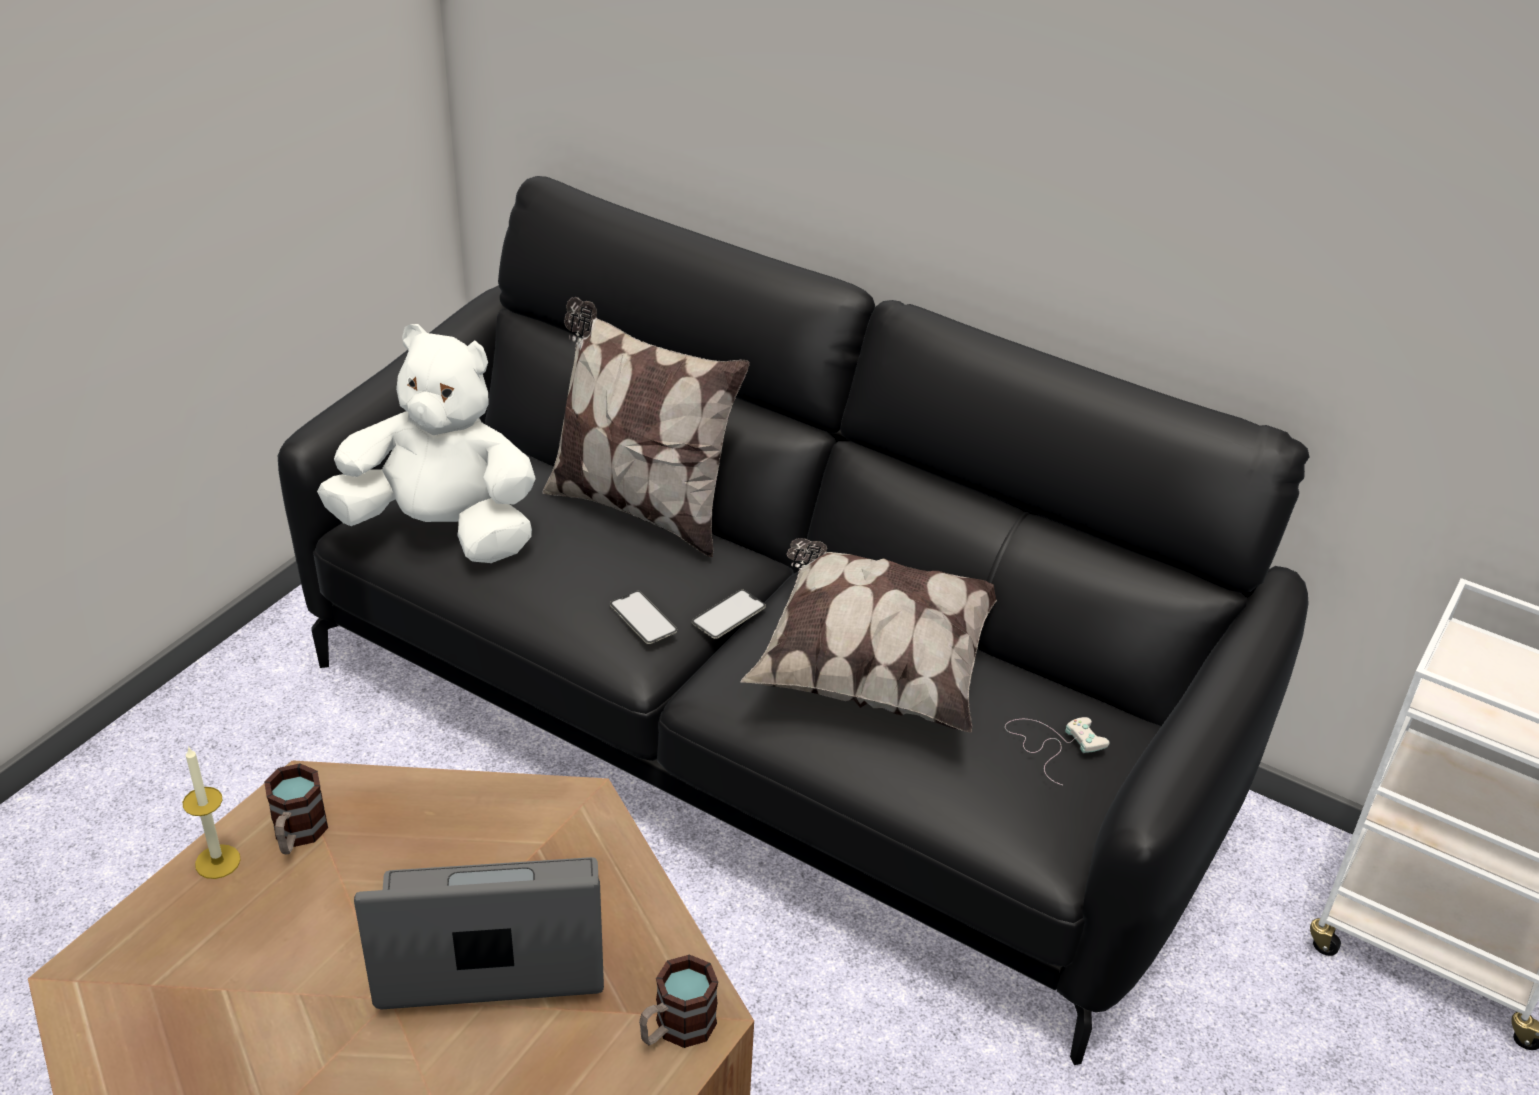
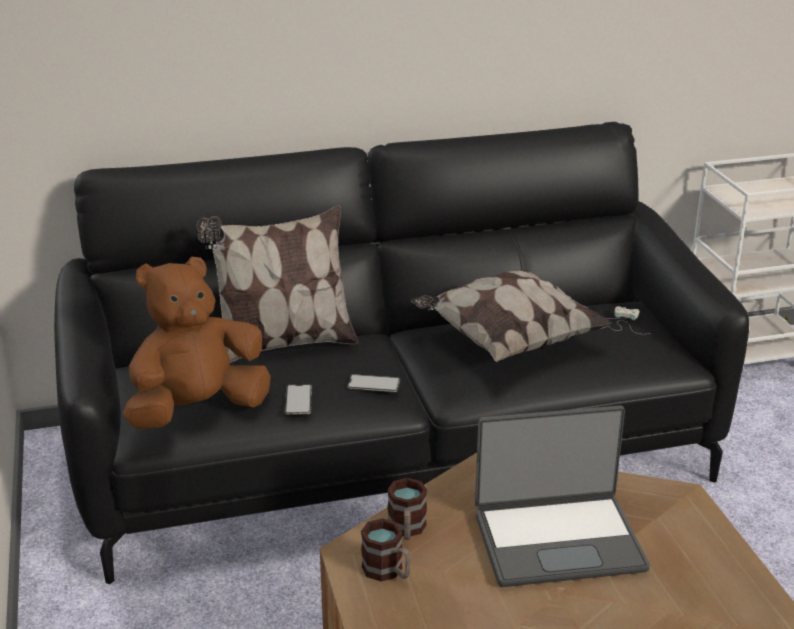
camera: 45 degrees left, 10 degrees down
candle [183,746,241,879] -> none
white plush toy [317,324,536,563] -> brown plush toy [123,257,271,429]
laptop [354,857,604,1010] -> laptop turned 135 degrees counterclockwise [475,405,650,587]
mug [639,954,718,1048] -> mug moved to [387,478,427,540]
phone [692,589,766,639] -> phone moved to [285,384,312,414]

